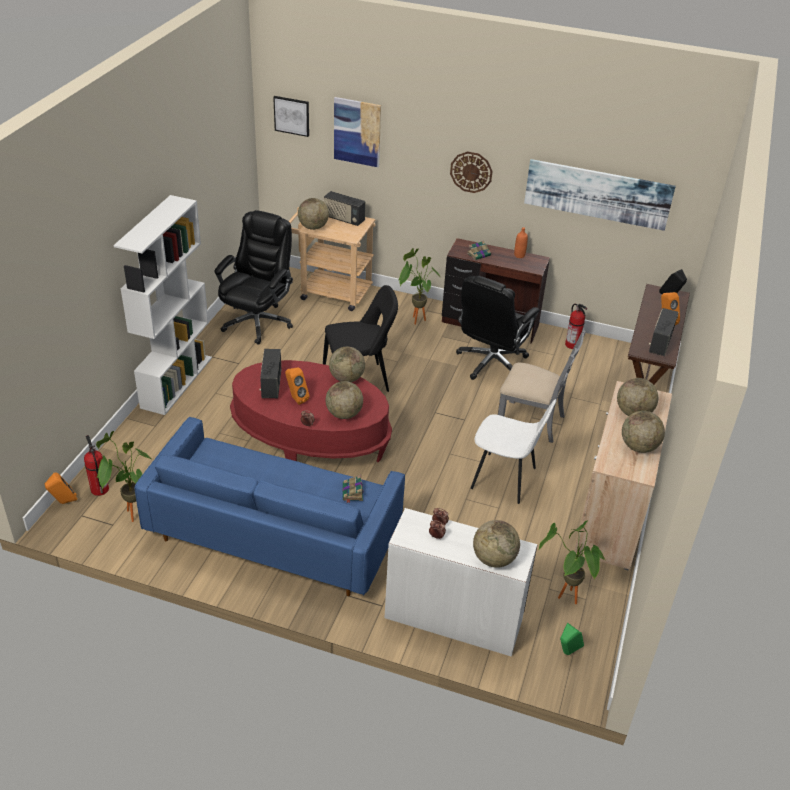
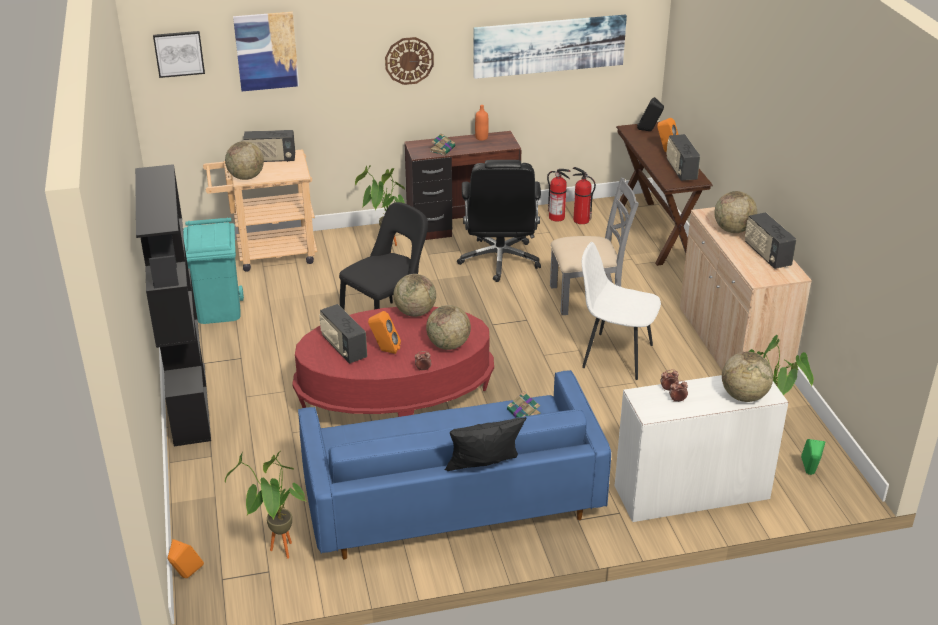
camera: 30 degrees left, 5 degrees down
fire extinguisher [84,435,109,496] -> fire extinguisher moved to [573,167,596,224]
white bookcase [114,195,212,415] -> black bookcase [135,164,211,446]
black office chair [214,210,293,345] -> turquoise trash can [183,217,244,324]
white chair [471,399,556,504] -> white chair turned 150 degrees counterclockwise [582,242,661,380]
globe [622,411,665,453] -> radio [745,212,797,269]
none -> black pillow [445,417,526,471]

